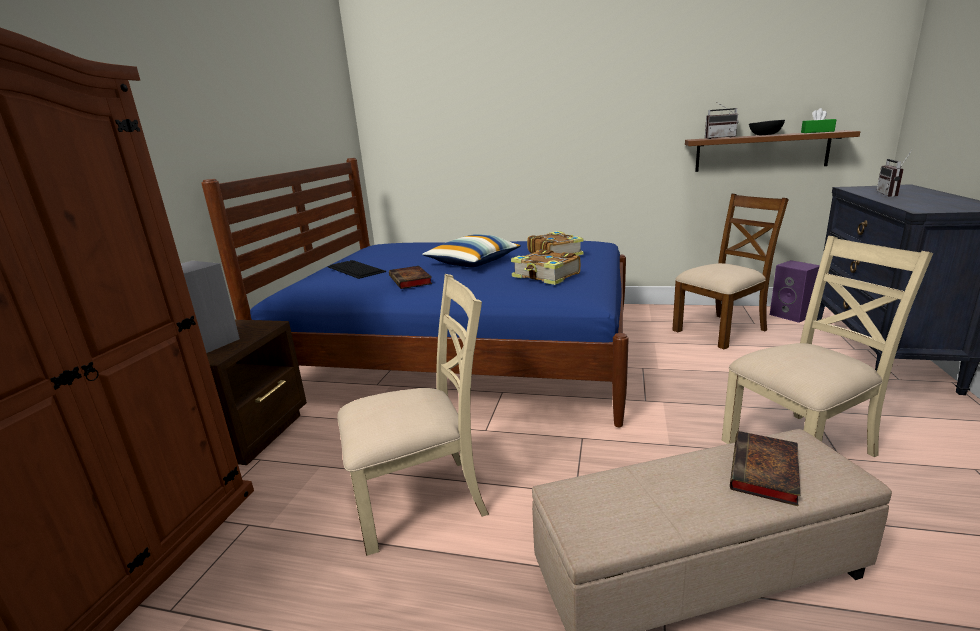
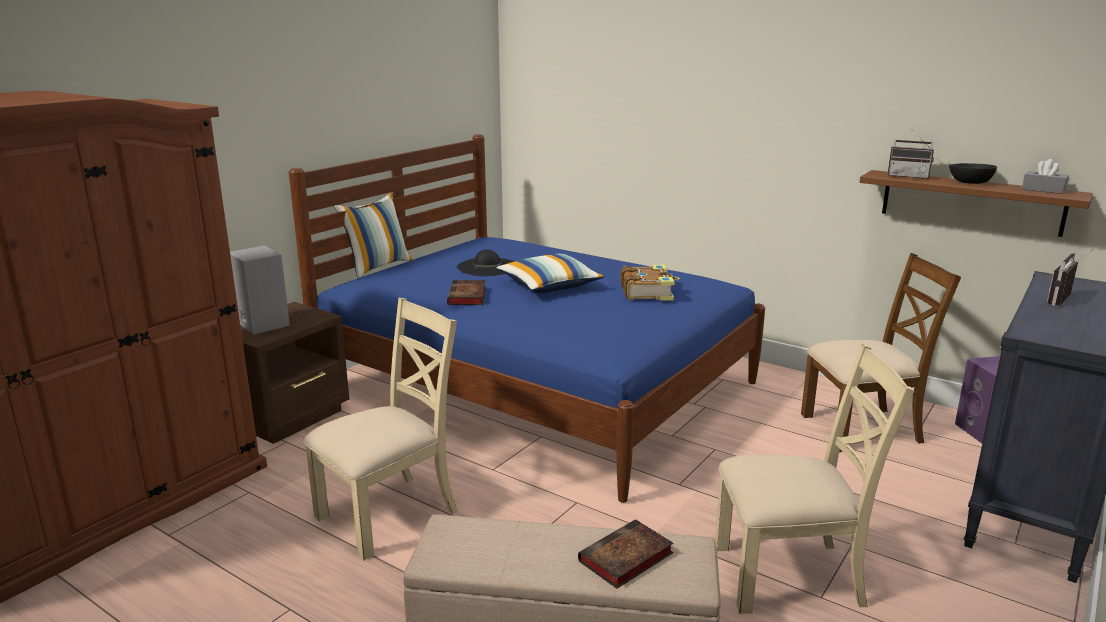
camera: 20 degrees right, 0 degrees up
keyboard [327,260,386,279] -> none
beige chair [337,274,489,556] -> beige chair turned 45 degrees counterclockwise [304,298,458,560]
book [511,249,581,285] -> none
green tissue box [801,108,836,133] -> grey tissue box [1022,159,1069,194]
none -> pillow [335,192,413,278]
none -> black hat [457,250,514,276]

